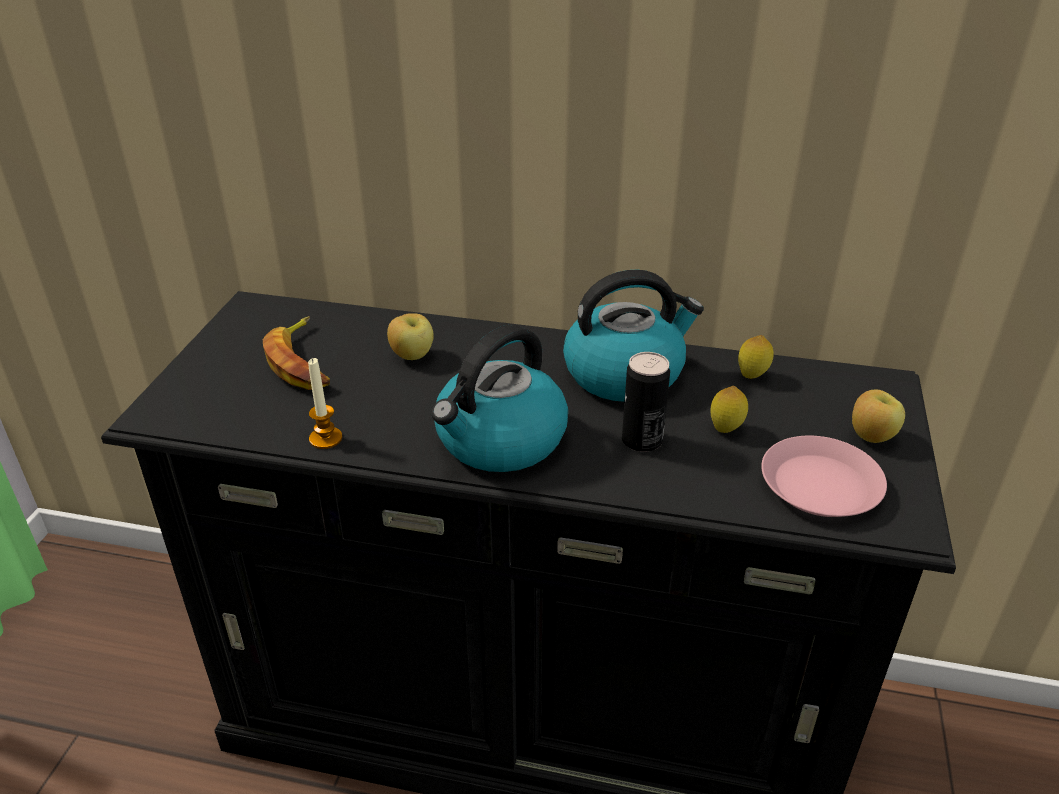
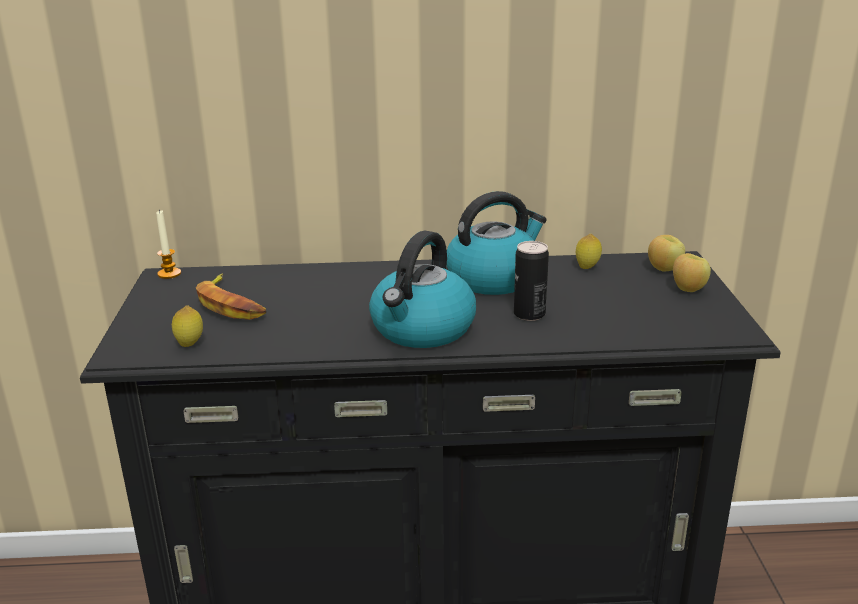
camera: 15 degrees left, 10 degrees down
candle [308,358,342,449] -> candle moved to [156,210,181,279]
apple [387,313,434,360] -> apple moved to [648,235,685,272]
lemon [710,386,748,433] -> lemon moved to [172,305,203,347]
pink plate [761,436,887,517] -> none

